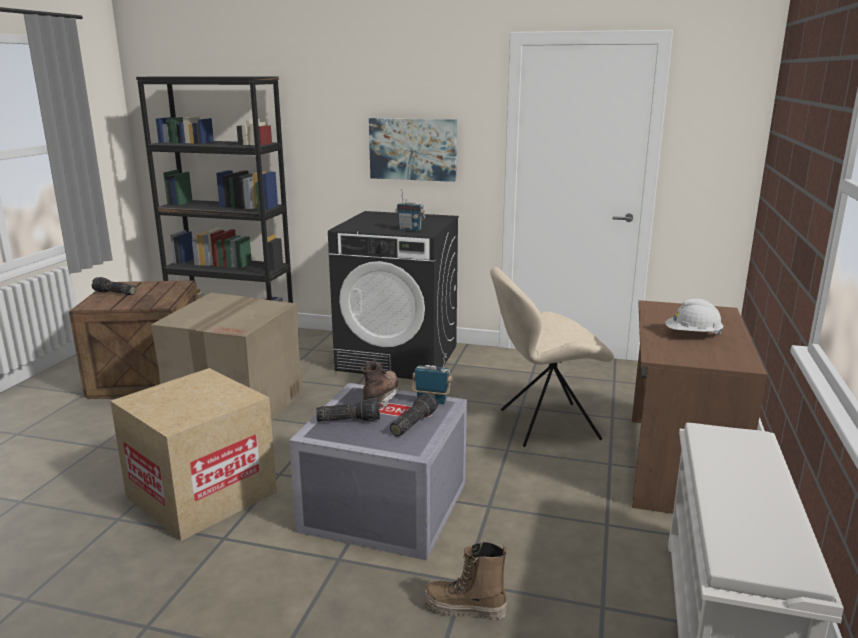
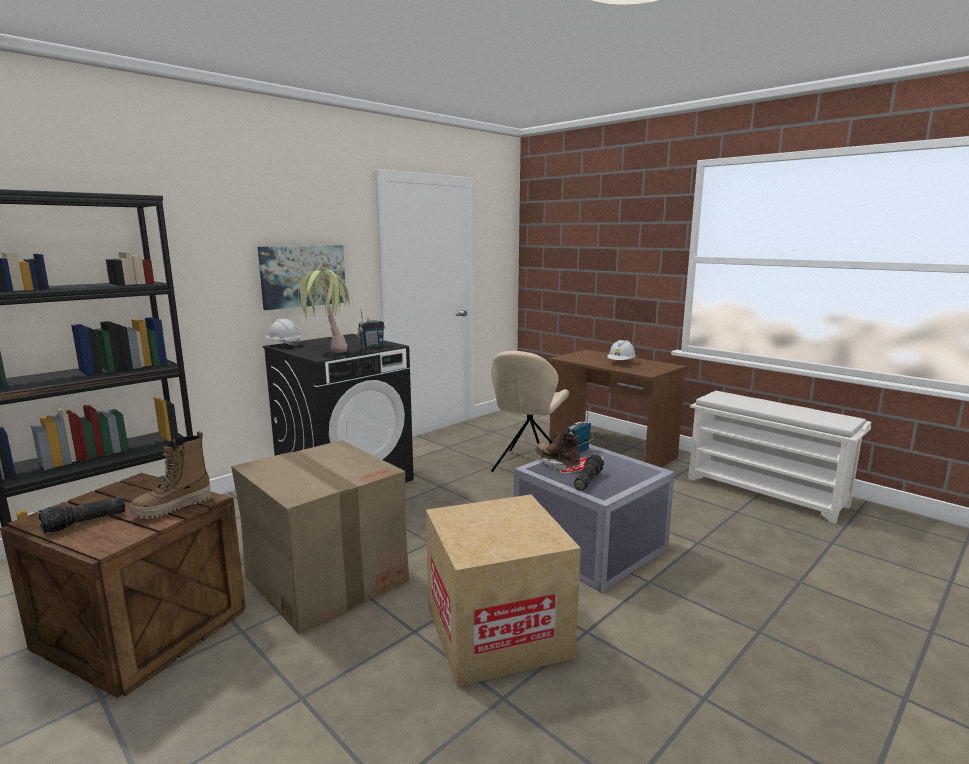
camera: 60 degrees left, 5 degrees down
flashlight [390,393,438,436] -> none
boot [424,542,507,620] -> boot moved to [130,431,211,519]
none -> white hard hat [265,318,301,347]
none -> potted plant [298,270,353,353]

